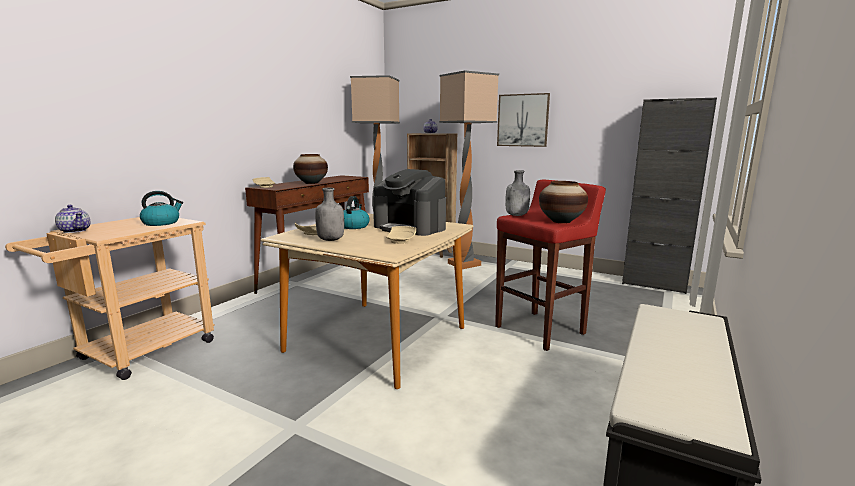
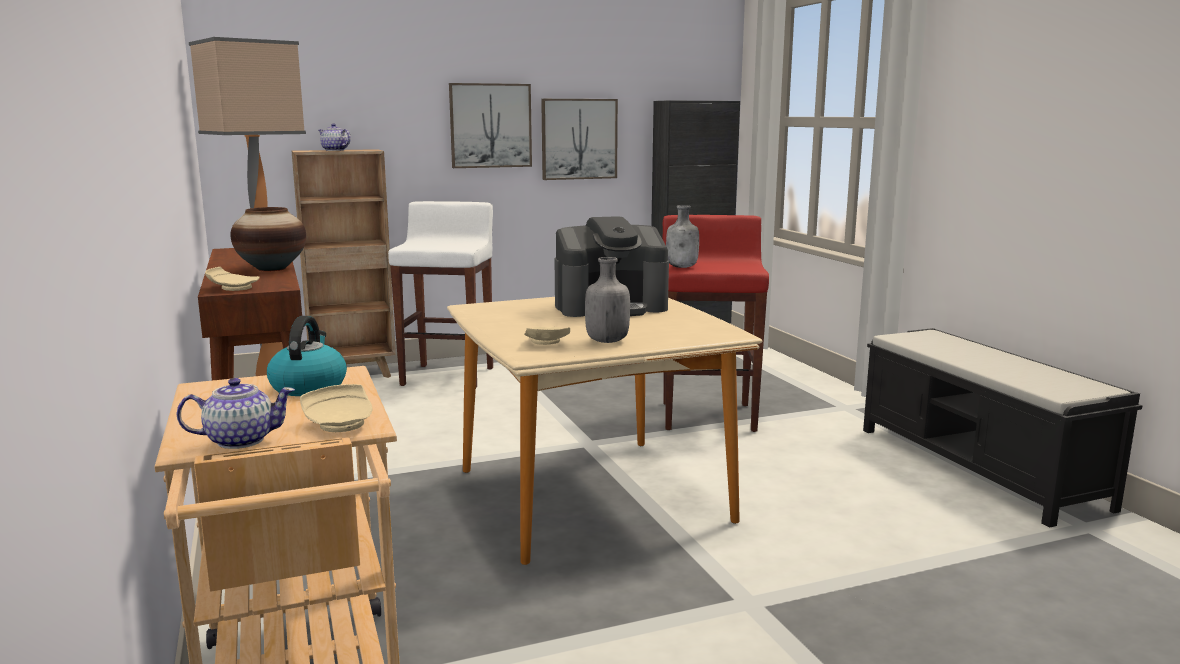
camera: 50 degrees left, 0 degrees up
kettle [343,196,370,229] -> none
beige plate [386,226,416,244] -> beige plate moved to [300,384,373,432]
floor lamp [439,70,499,269] -> white stool [388,201,493,388]
vase [539,181,588,224] -> none
none -> picture [541,99,618,180]

